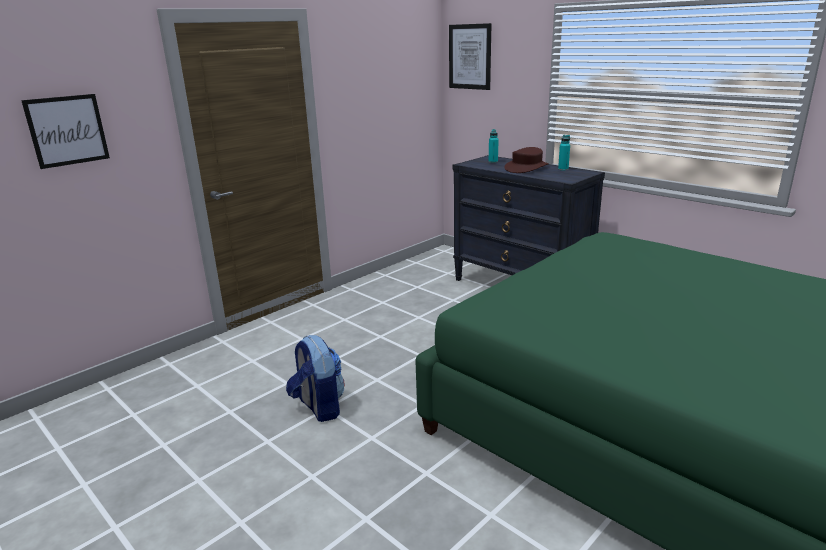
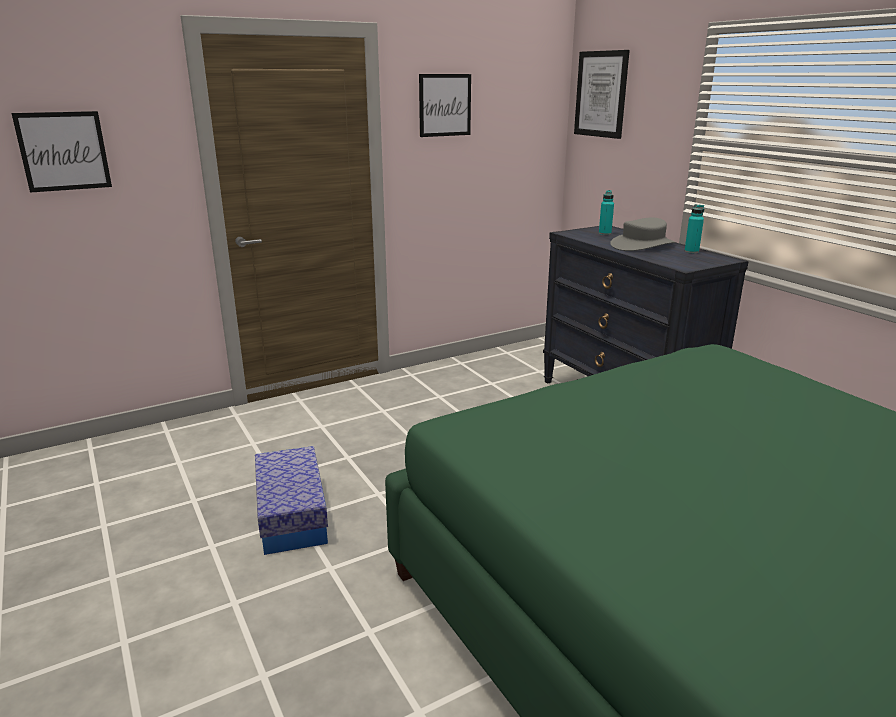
camera: 15 degrees right, 0 degrees up
backpack [286,335,345,422] -> storage box [255,446,328,555]
brown hat [504,147,549,173] -> grey hat [610,218,675,251]
none -> picture [419,74,471,137]

